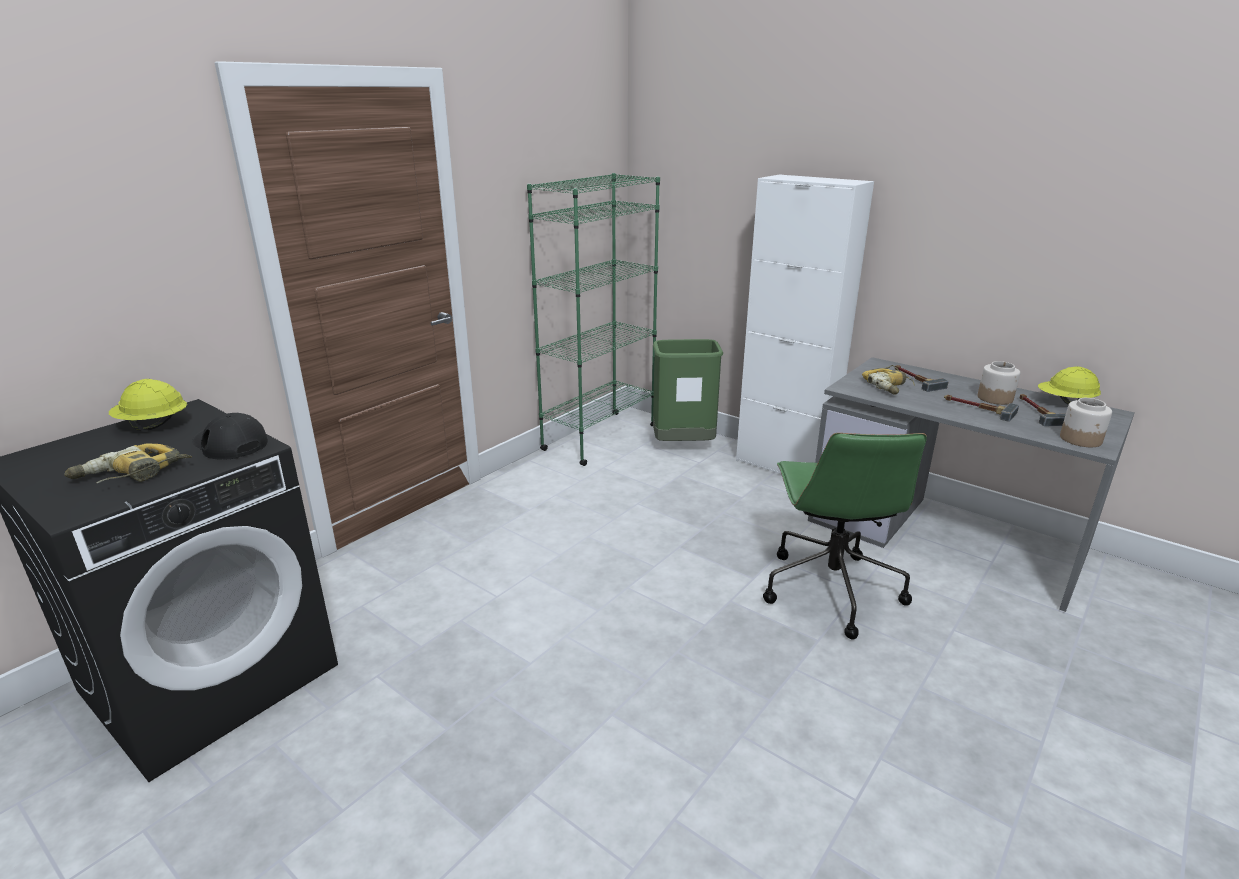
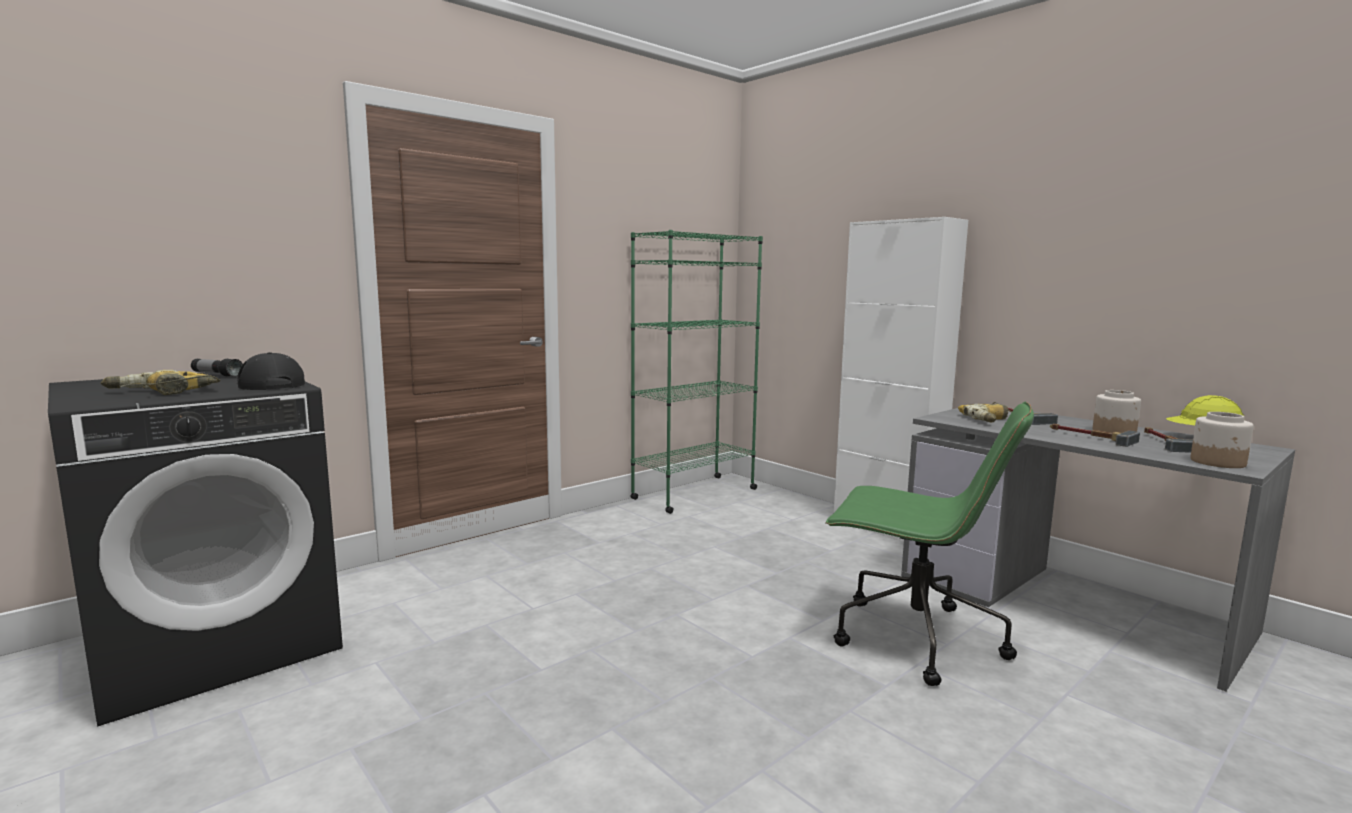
camera: 10 degrees right, 15 degrees down
yellow hard hat [109,379,187,431] -> flashlight [191,359,243,377]
green trash can [653,339,723,441] -> none
green office chair [763,433,927,639] -> green office chair turned 75 degrees counterclockwise [825,402,1034,686]

